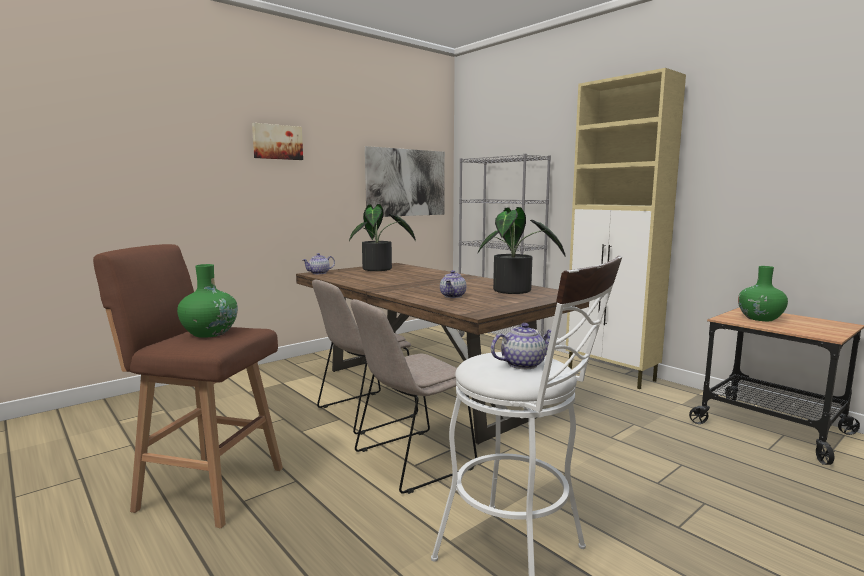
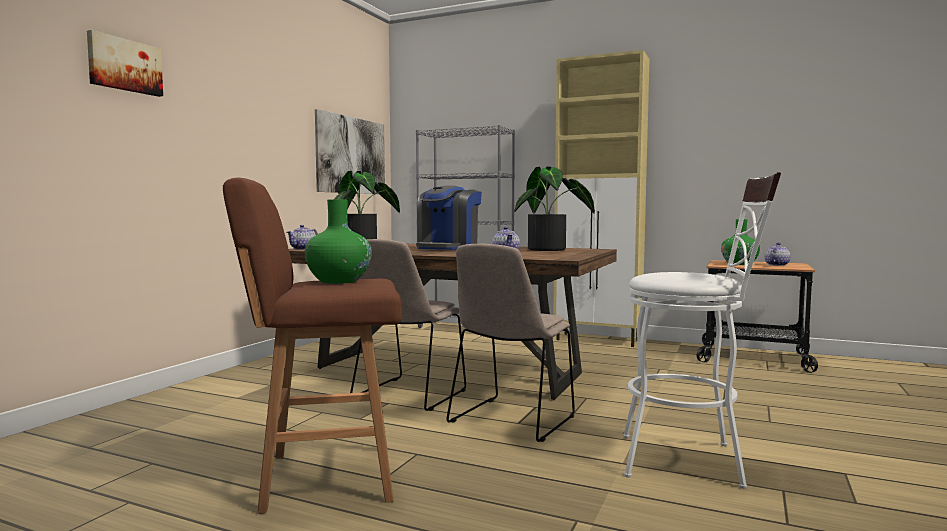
camera: 25 degrees left, 5 degrees down
picture [252,123,303,160] -> picture moved to [87,30,163,97]
teapot [491,323,551,369] -> teapot moved to [765,243,791,266]
none -> coffee machine [416,185,482,250]

